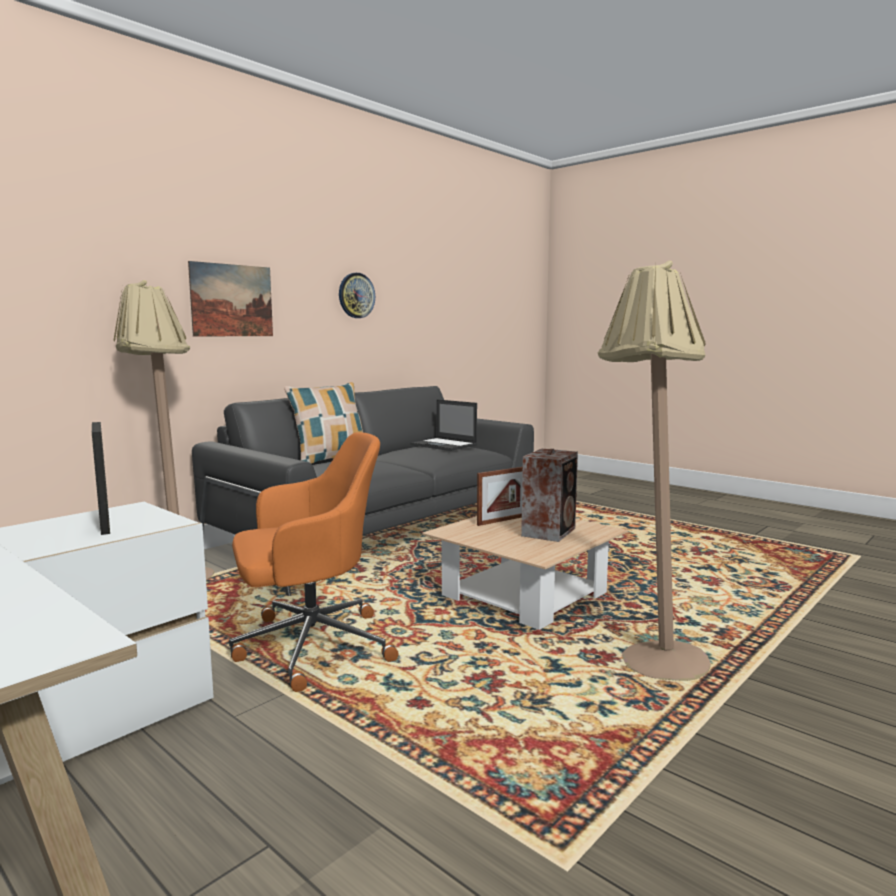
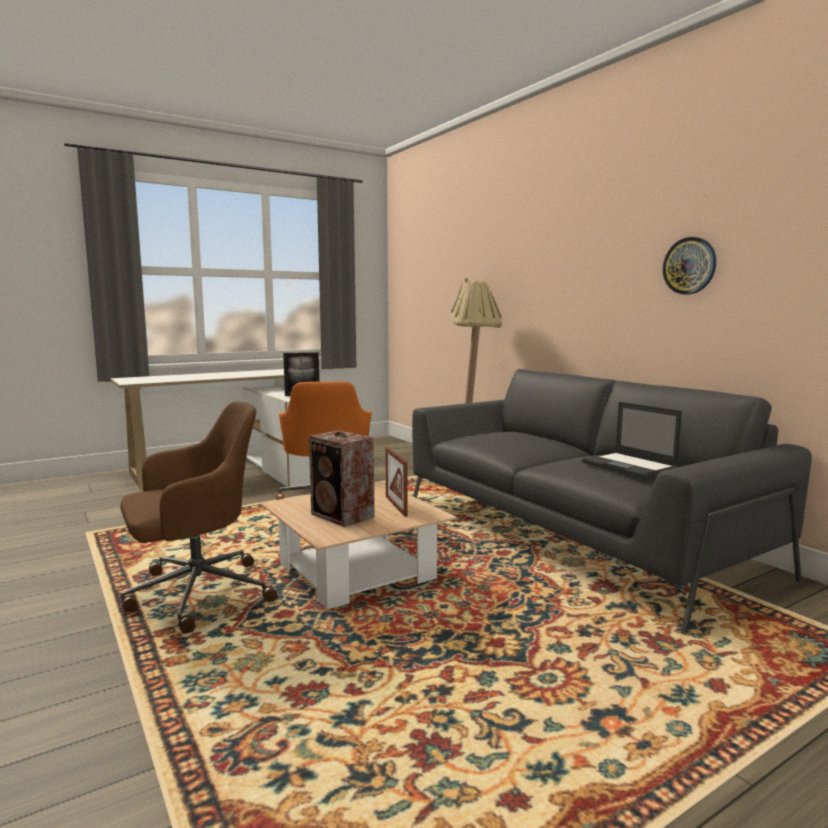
camera: 105 degrees right, 0 degrees up
picture [188,261,273,336] -> none
pillow [284,382,363,464] -> none
laptop [410,399,477,451] -> laptop turned 90 degrees counterclockwise [582,402,682,478]
beige floor lamp [598,260,711,681] -> brown office chair [120,402,278,634]

